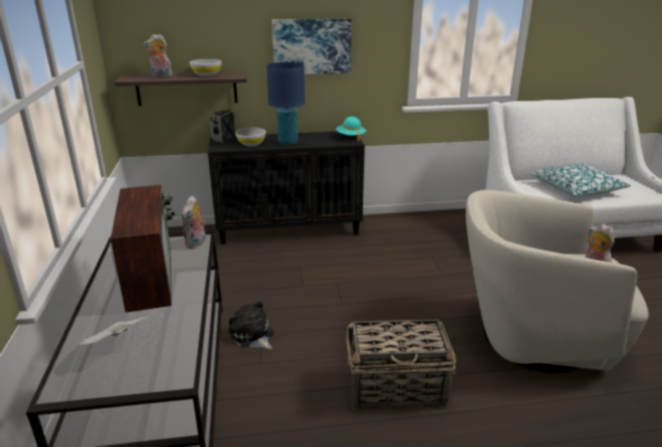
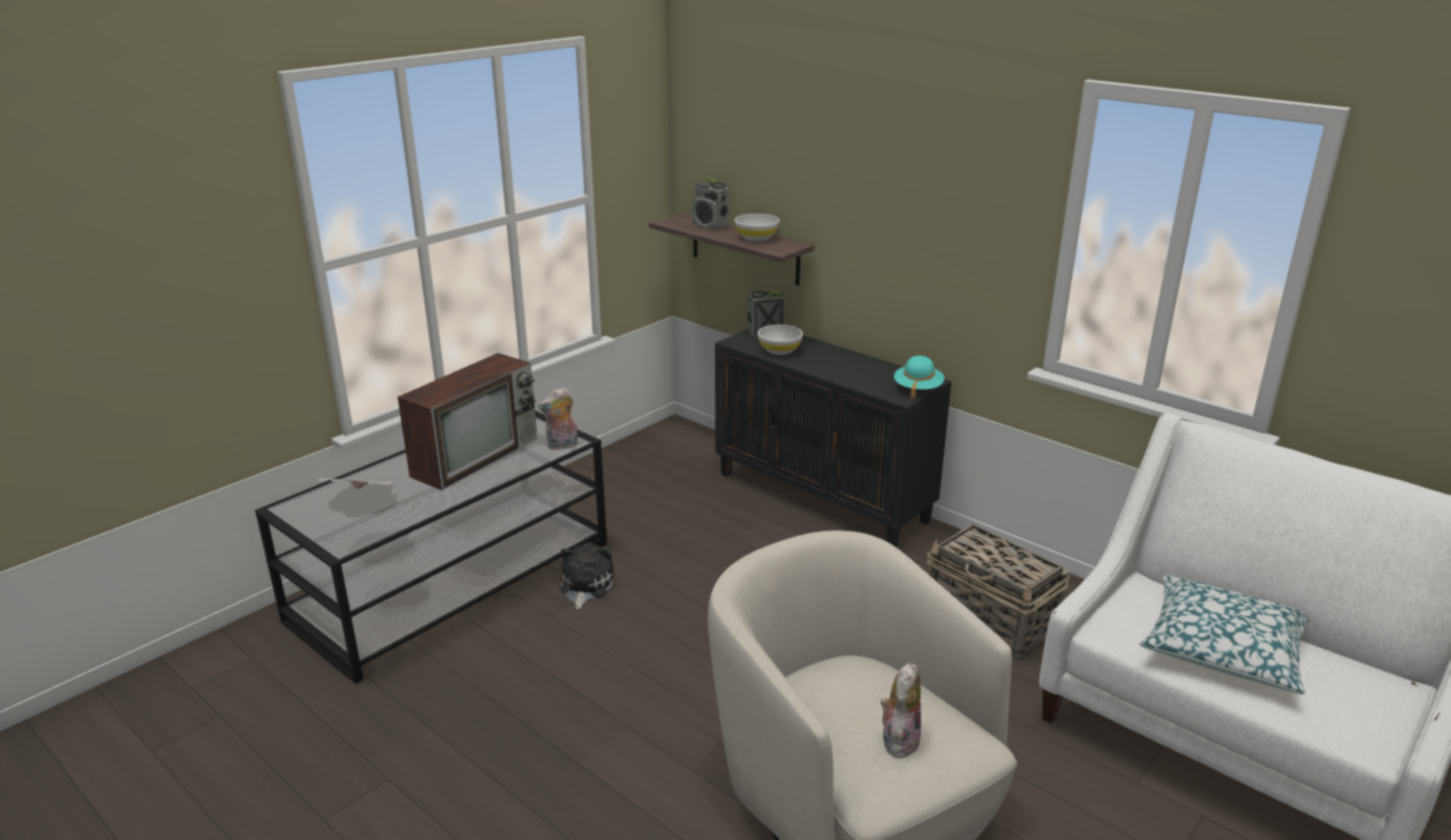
camera: 50 degrees right, 0 degrees up
plush toy [143,34,173,77] -> radio [692,178,728,229]
blue table lamp [266,62,305,145] -> none
picture [272,19,352,74] -> none
basket [346,320,456,410] -> basket moved to [927,524,1070,661]

